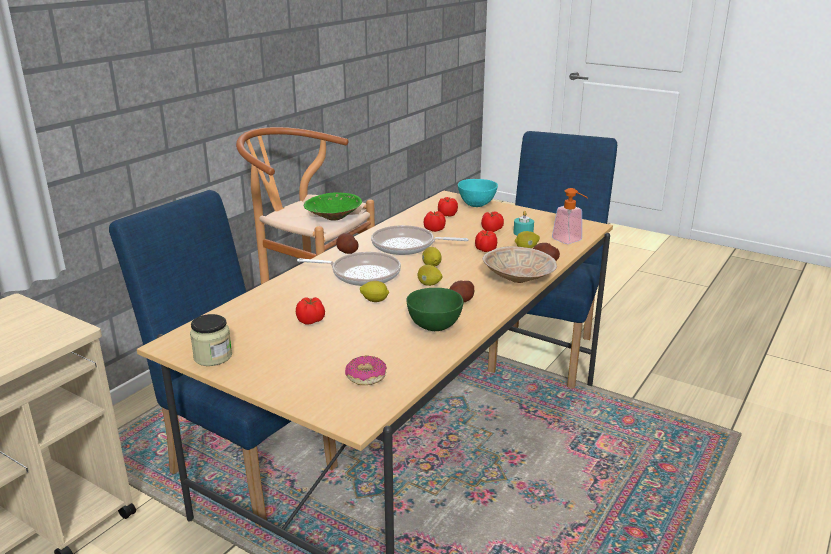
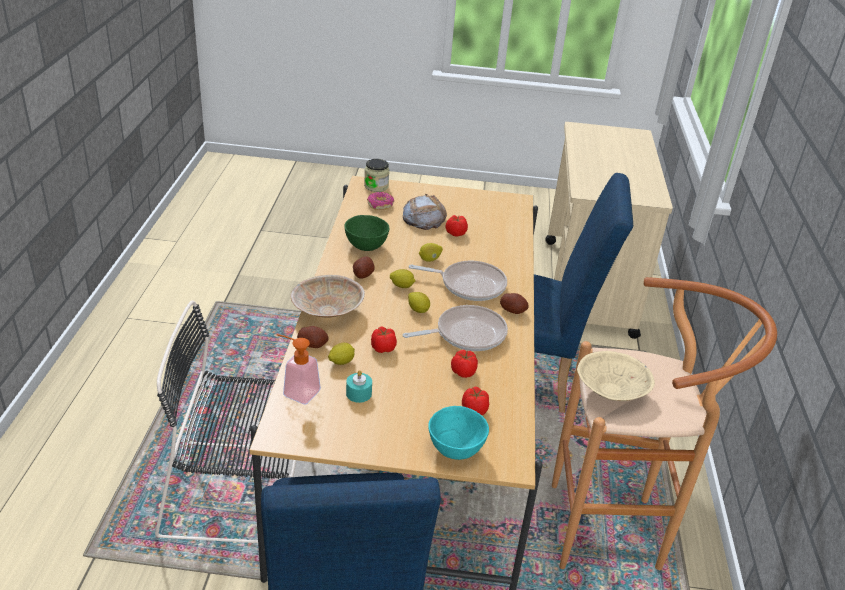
camera: 150 degrees right, 10 degrees up
jar [190,314,232,366] -> jar moved to [364,159,389,192]
frying pan [297,252,401,286] -> frying pan turned 150 degrees counterclockwise [409,261,507,301]
green bowl [304,192,362,220] -> beige bowl [577,351,655,401]
tomato [481,211,504,232] -> none
none -> black chair [155,301,297,543]
none -> bread [403,194,447,230]

